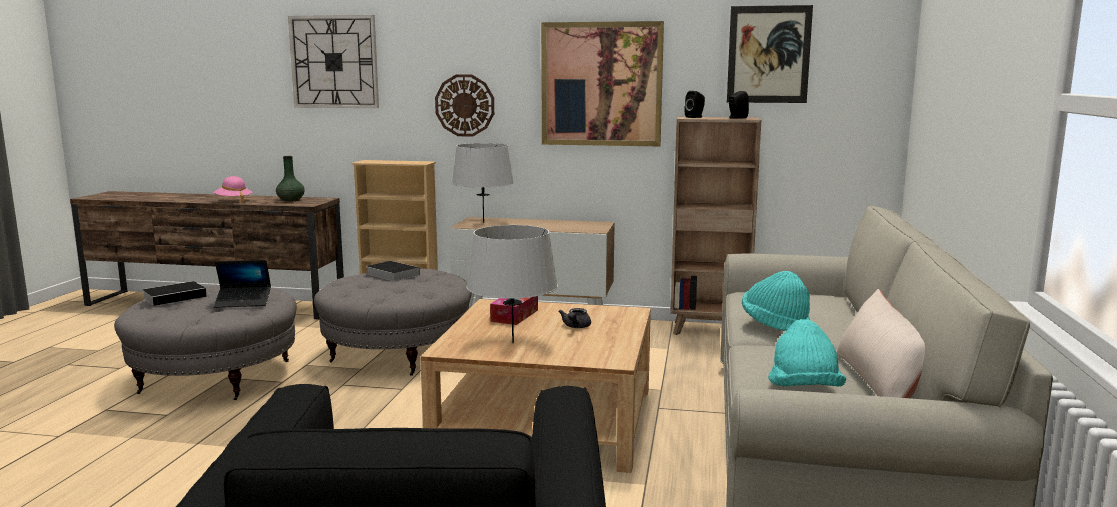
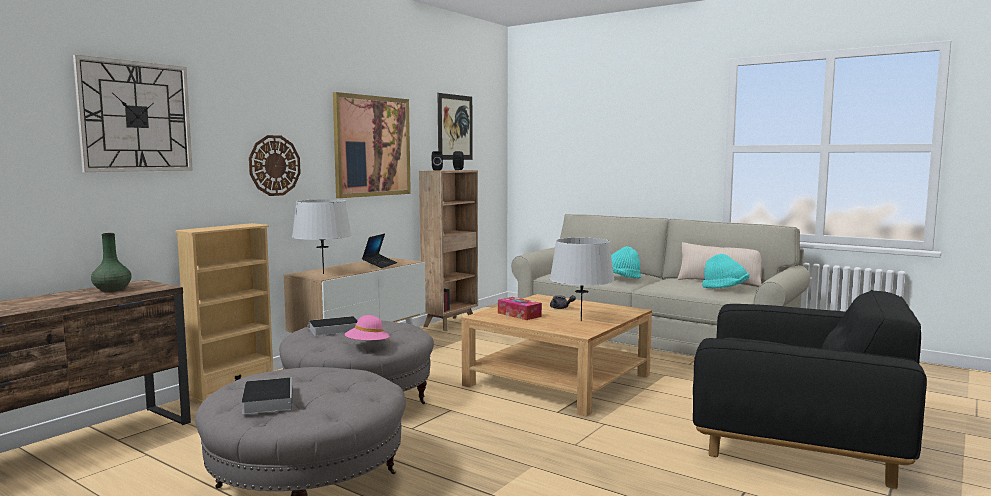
camera: 65 degrees left, 5 degrees down
pink hat [214,176,253,203] -> pink hat moved to [345,315,389,340]
laptop [214,260,271,308] -> laptop moved to [362,234,397,268]

